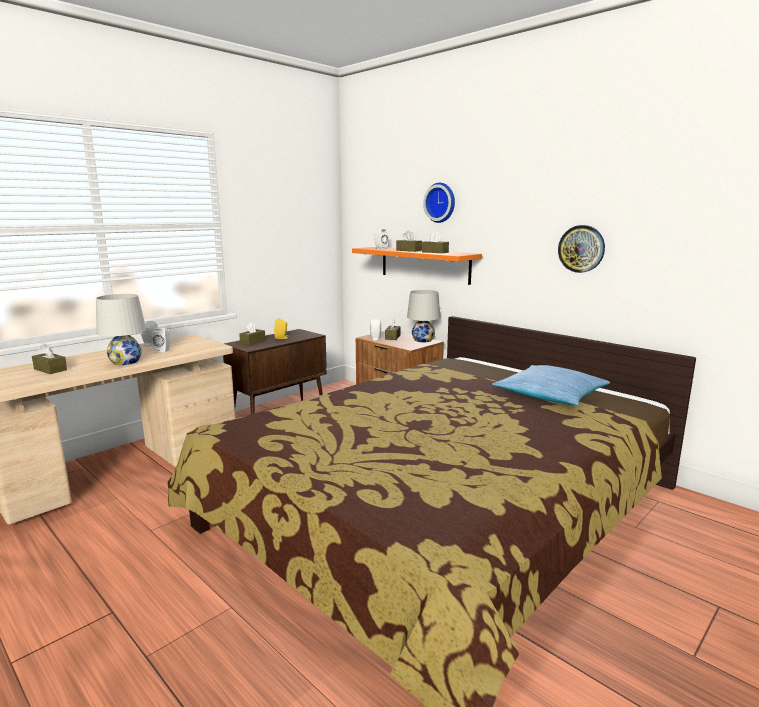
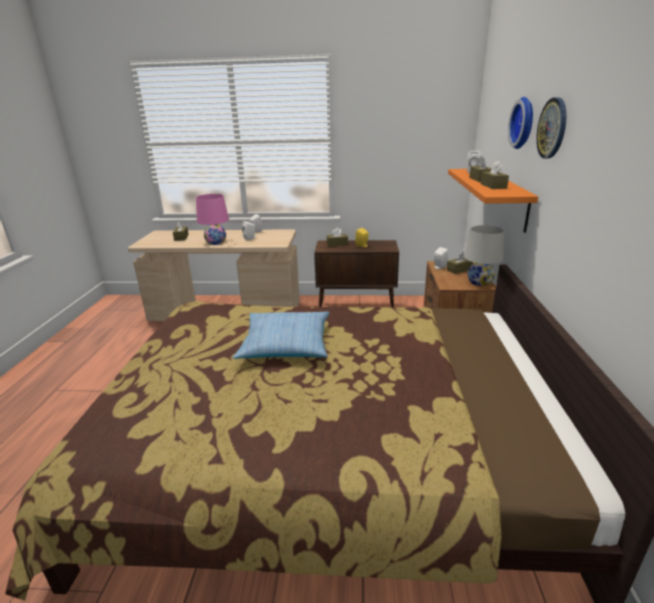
camera: 50 degrees right, 10 degrees up
white table lamp [96,294,146,365] -> pink table lamp [196,194,229,245]
pillow [492,365,610,405] -> pillow moved to [233,311,329,359]
wall clock [558,225,605,273] -> wall clock moved to [536,97,567,159]

